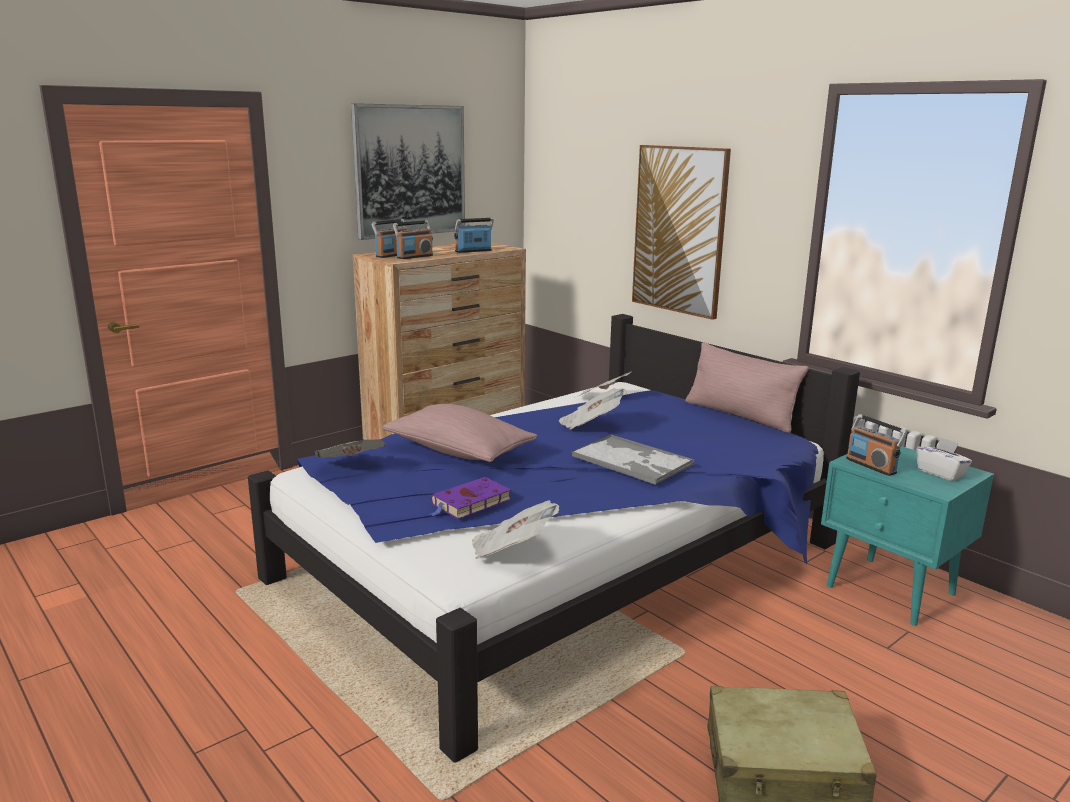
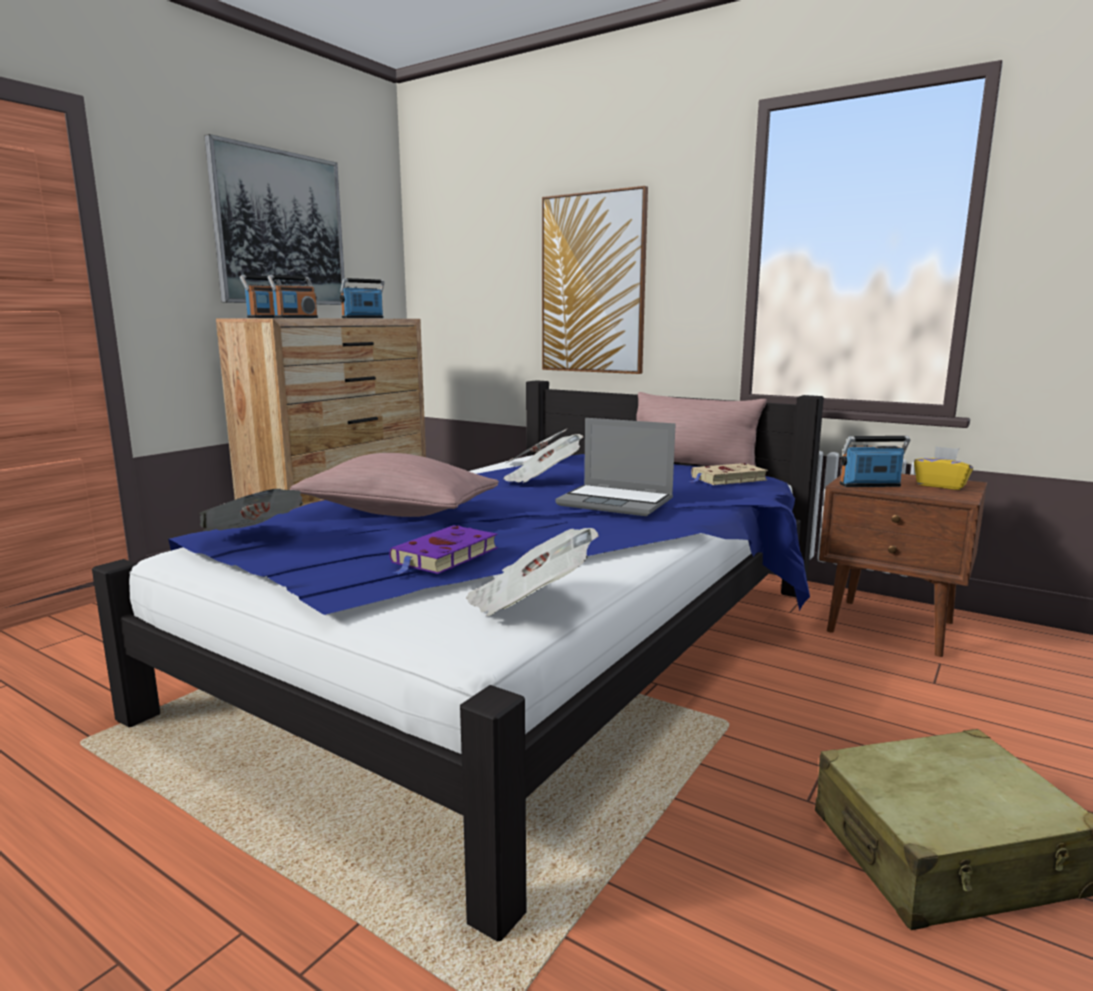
camera: 15 degrees left, 5 degrees down
tray [571,434,694,485] -> laptop [555,418,676,516]
turquoise nightstand [821,446,994,626] -> brown nightstand [819,474,987,657]
radio [846,414,907,476] -> radio turned 135 degrees clockwise [840,436,910,487]
white tissue box [916,437,972,481] -> yellow tissue box [914,446,973,490]
none -> beige book [689,463,768,485]

